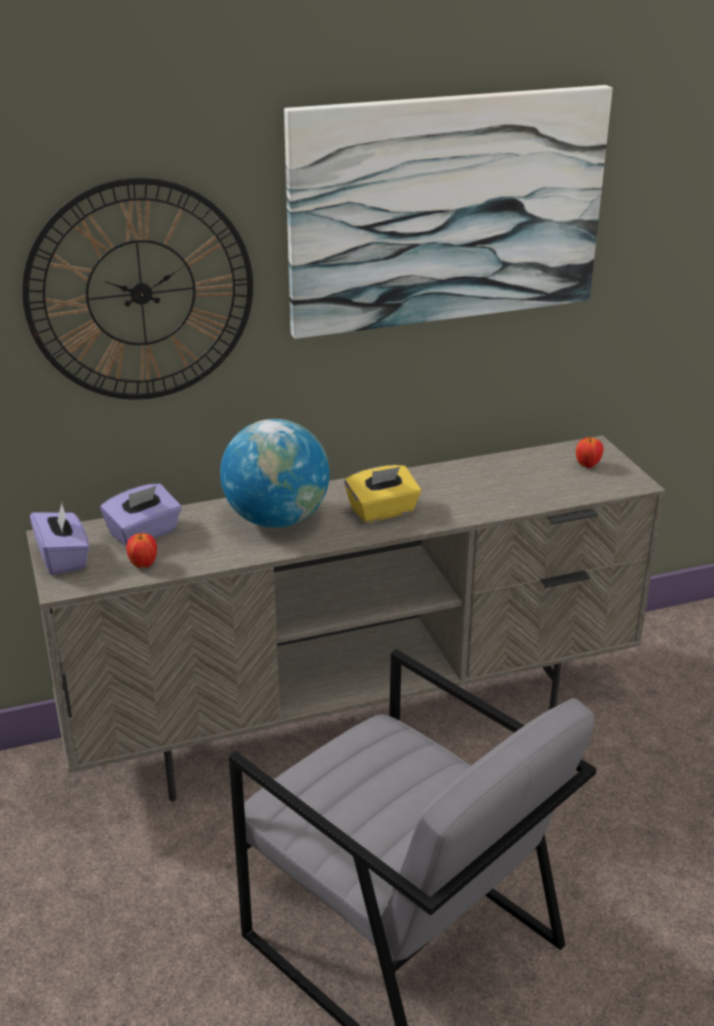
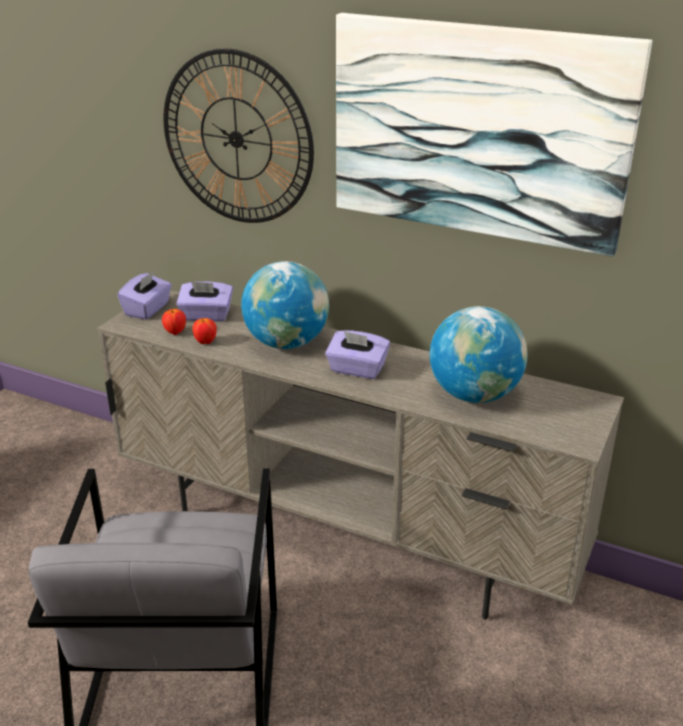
camera: 45 degrees right, 0 degrees up
yellow tissue box [344,465,421,523] -> purple tissue box [325,330,390,379]
apple [576,437,603,468] -> apple moved to [193,317,217,344]
none -> globe [430,306,528,403]

